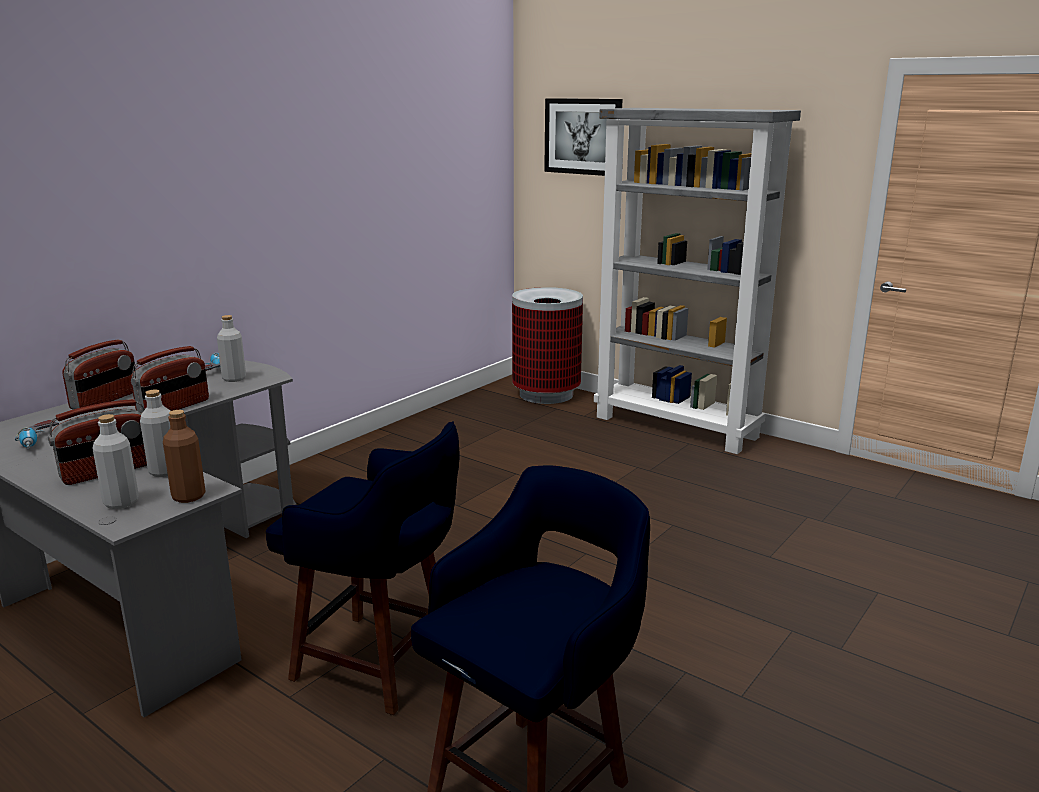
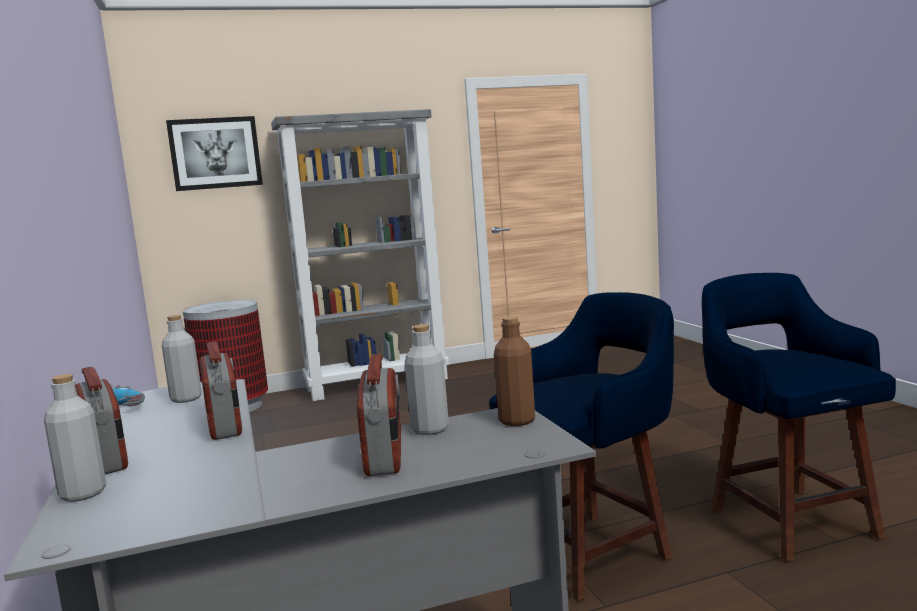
camera: 55 degrees left, 10 degrees down
power drill [15,420,59,449] -> none
grey bottle [92,414,139,509] -> grey bottle moved to [44,374,106,502]

